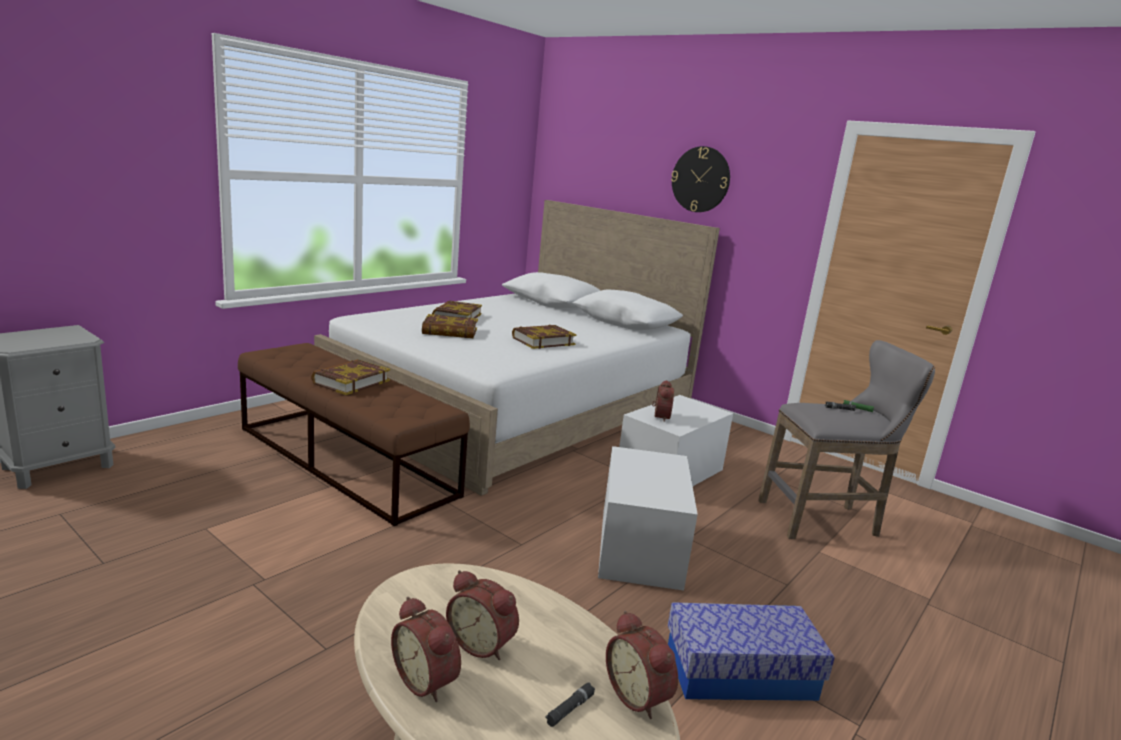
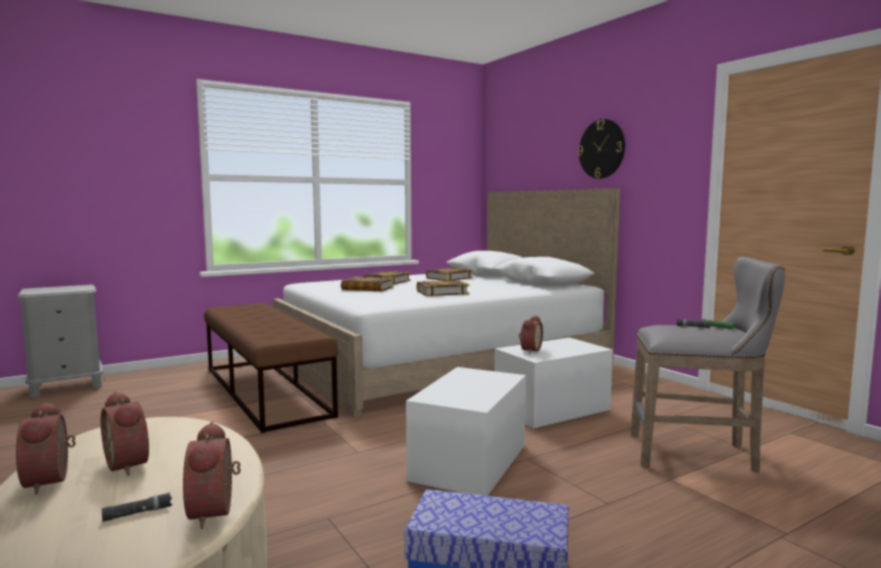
camera: 20 degrees right, 10 degrees down
book [311,359,390,395] -> book moved to [426,268,473,281]

